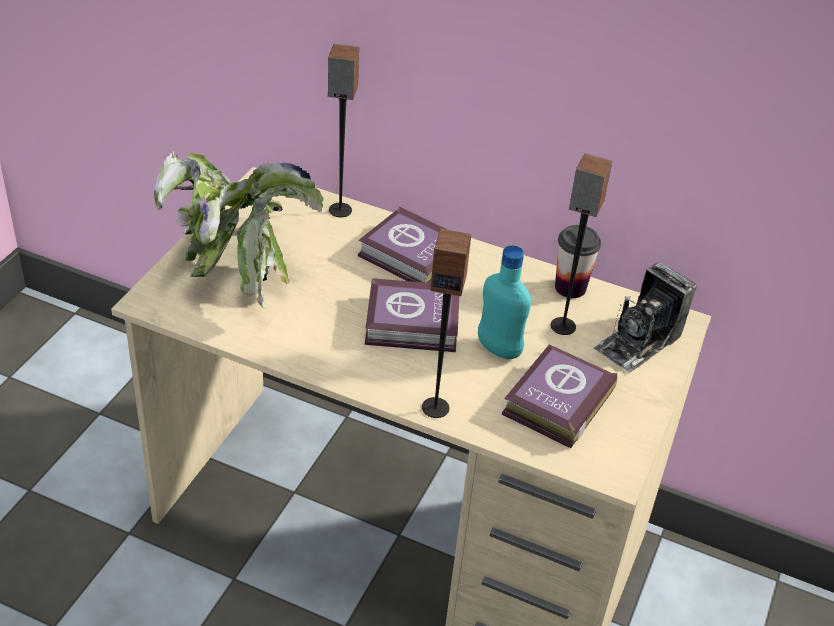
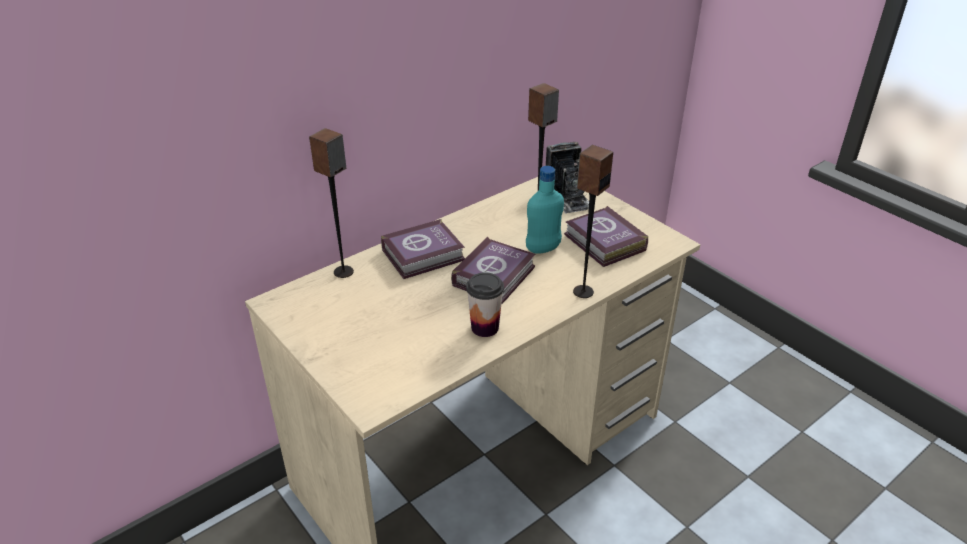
camera: 60 degrees left, 5 degrees down
potted plant [154,151,324,309] -> none
cup [555,225,601,298] -> cup moved to [466,272,504,337]

